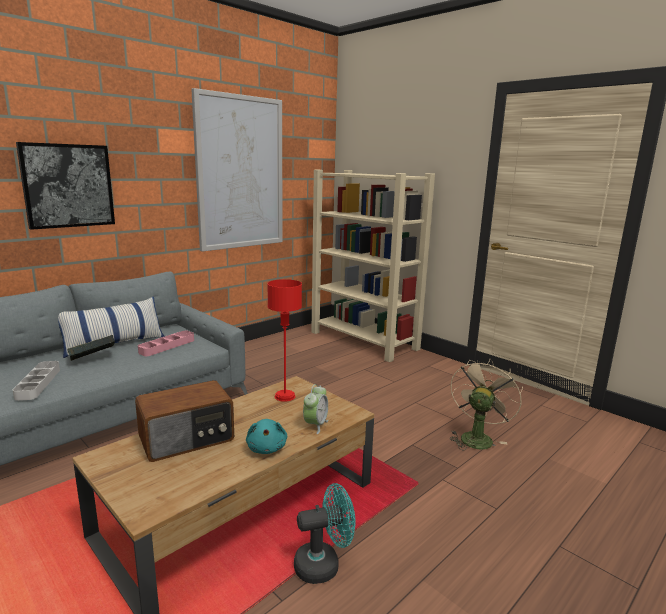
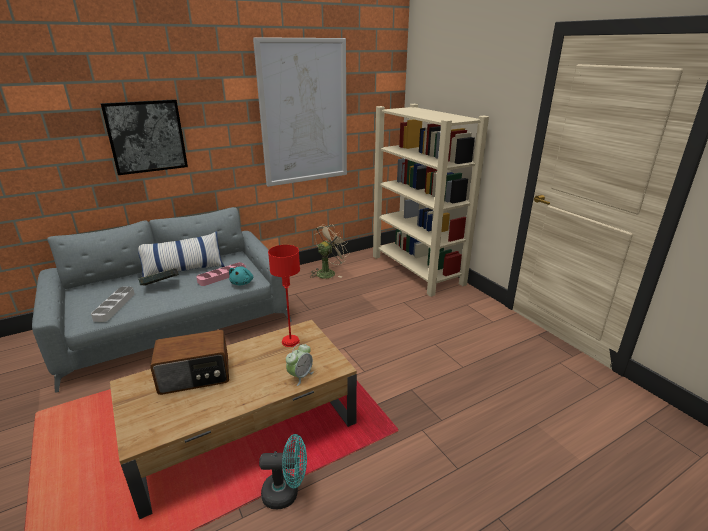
camera: 15 degrees right, 10 degrees up
turquoise plush toy [246,419,287,454] -> turquoise plush toy moved to [229,266,253,285]
beige fan [450,359,523,451] -> beige fan moved to [310,224,350,278]

